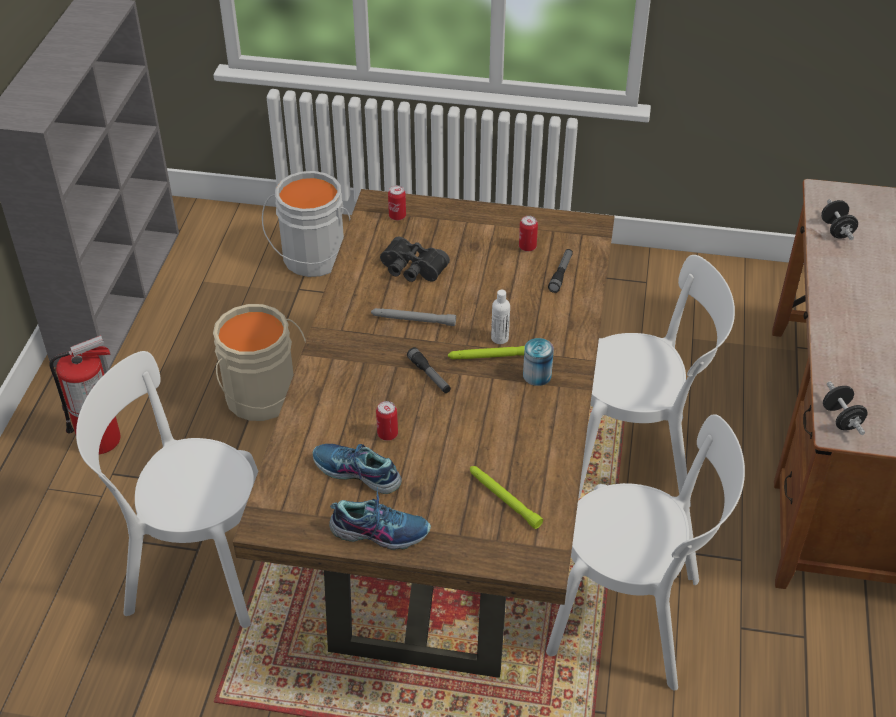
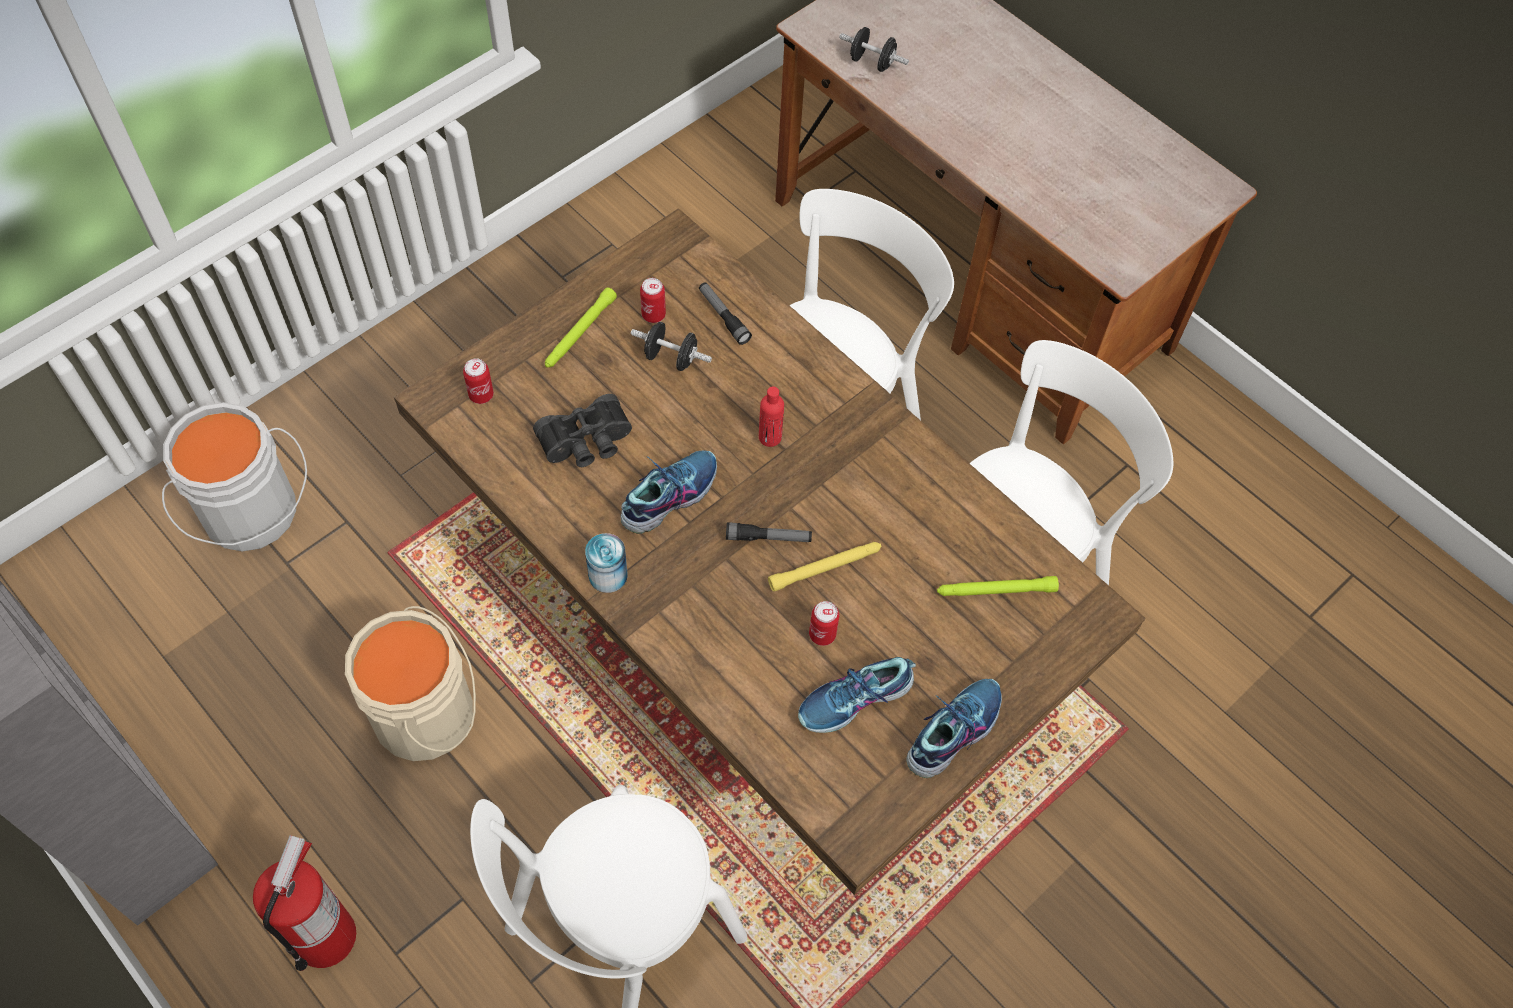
camera: 55 degrees left, 15 degrees up
grey flashlight [371,308,456,326] -> shoe [621,450,717,534]
green flashlight [448,346,525,359] -> green flashlight moved to [545,288,617,367]
white bottle [491,290,510,344] -> red bottle [759,386,784,447]
can [523,338,554,386] -> can moved to [585,533,628,593]
black dumbbell [823,381,868,435] -> black dumbbell moved to [631,322,712,371]
none -> yellow flashlight [768,542,882,592]

